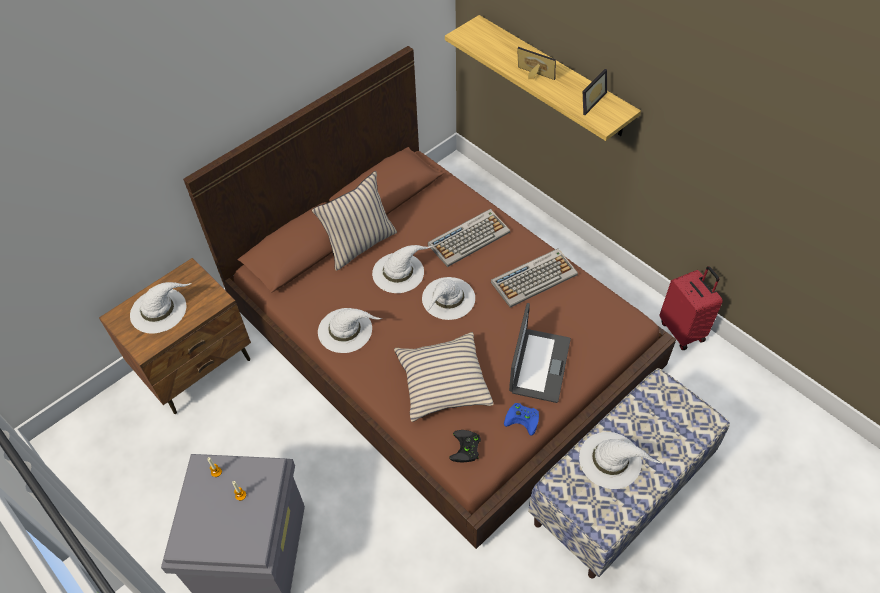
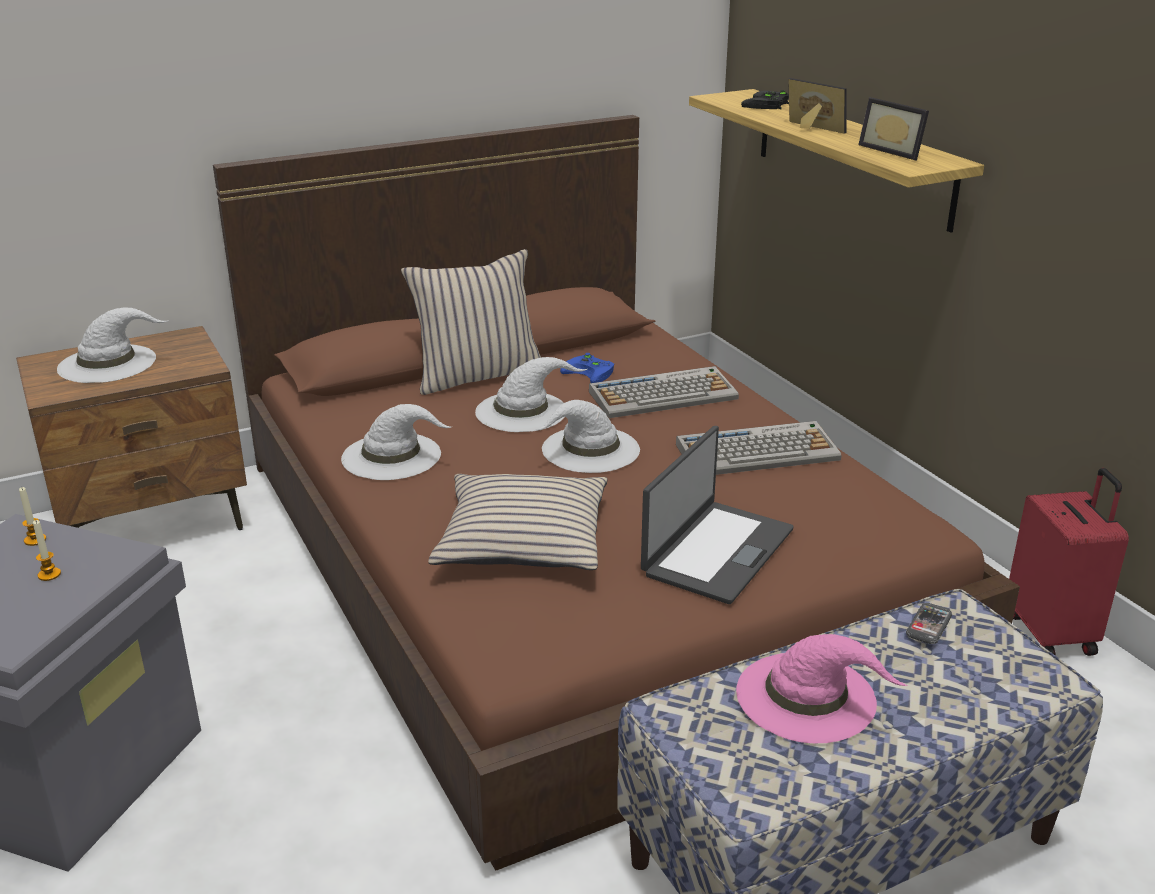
camera: 15 degrees right, 25 degrees down
black game controller [449,430,481,462] -> black game controller moved to [741,90,789,110]
blue game controller [504,403,539,436] -> blue game controller moved to [560,353,614,383]
white hat [579,432,660,489] -> pink hat [736,634,909,743]
picture frame [583,69,607,115] -> picture frame turned 90 degrees clockwise [858,97,929,160]
none -> phone [906,603,952,644]

